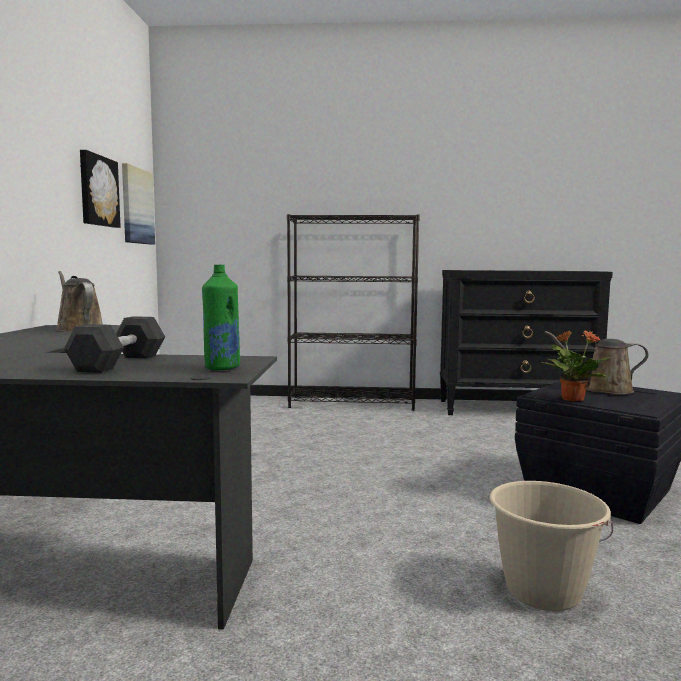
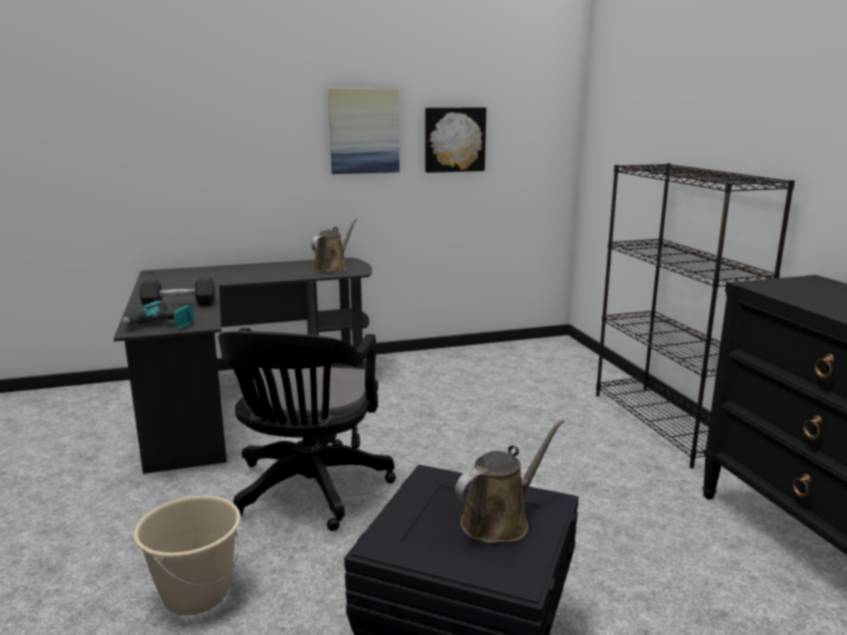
camera: 70 degrees right, 10 degrees up
picture [122,163,155,245] -> picture moved to [328,89,400,174]
green bottle [202,264,240,370] -> power drill [121,300,194,328]
potted plant [541,330,610,402] -> none
brown watering can [545,331,649,394] -> brown watering can turned 60 degrees clockwise [455,419,564,543]
none -> black office chair [218,328,396,531]

